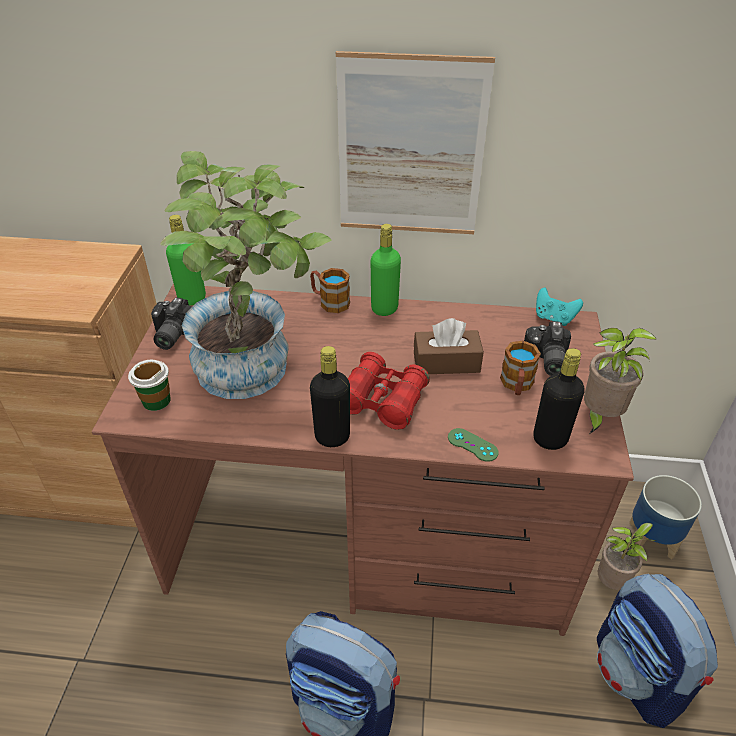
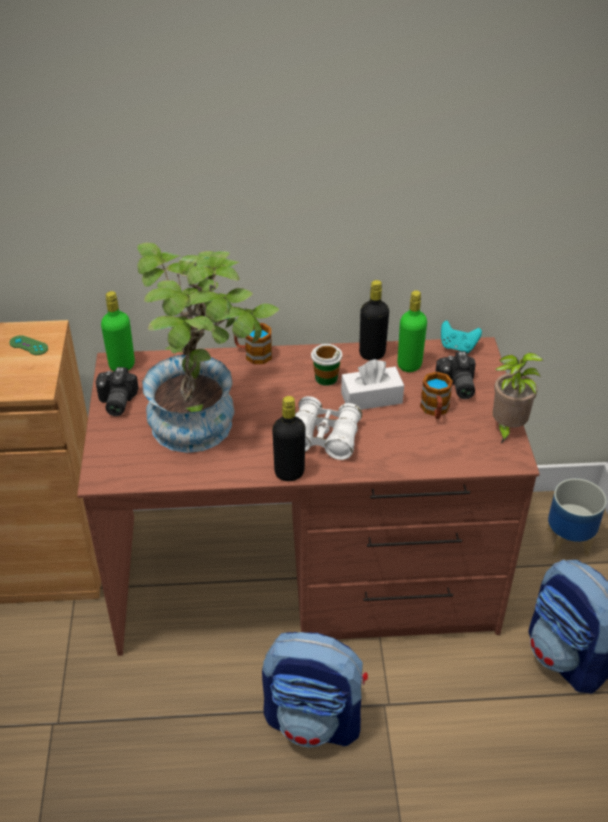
camera: 10 degrees left, 0 degrees up
cup [128,360,171,411] -> cup moved to [311,344,342,386]
picture [336,51,495,234] -> none
red binoculars [348,352,430,430] -> white binoculars [295,396,362,460]
green bottle [371,224,401,316] -> green bottle moved to [397,290,427,372]
brown tissue box [414,318,484,374] -> white tissue box [341,359,404,410]
green game controller [448,428,499,462] -> green game controller moved to [9,335,48,355]
black bottle [533,348,585,450] -> black bottle moved to [359,280,389,360]
potted plant [598,523,656,590] -> none

